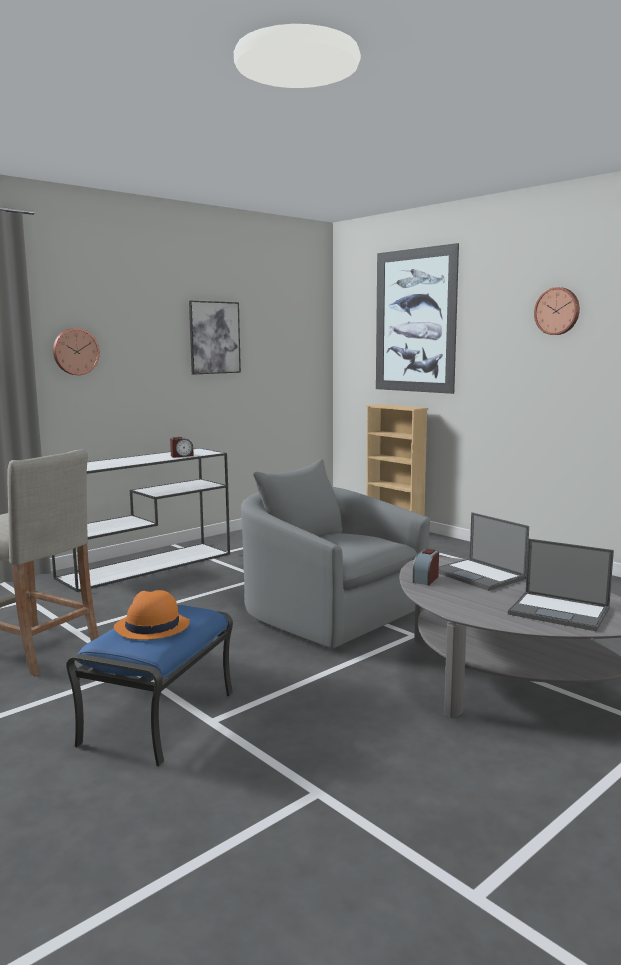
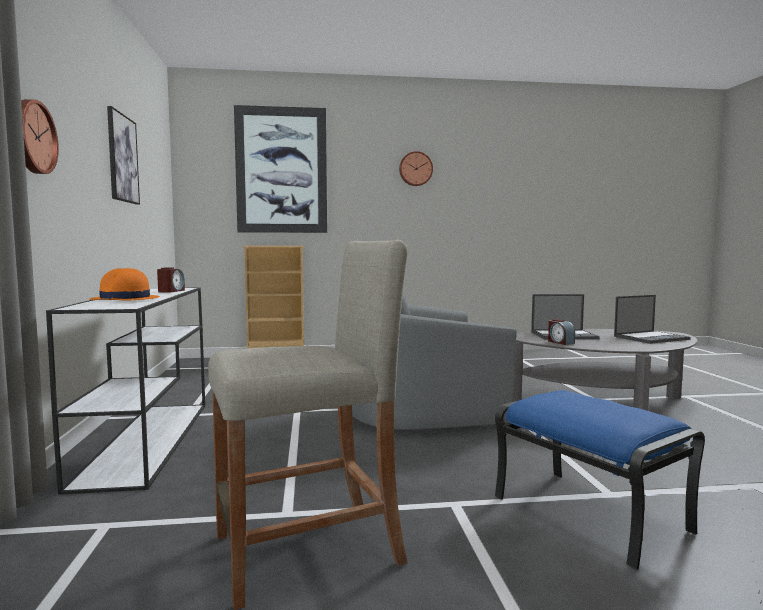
camera: 55 degrees left, 5 degrees down
orange hat [114,590,190,640] -> orange hat moved to [89,268,160,301]

